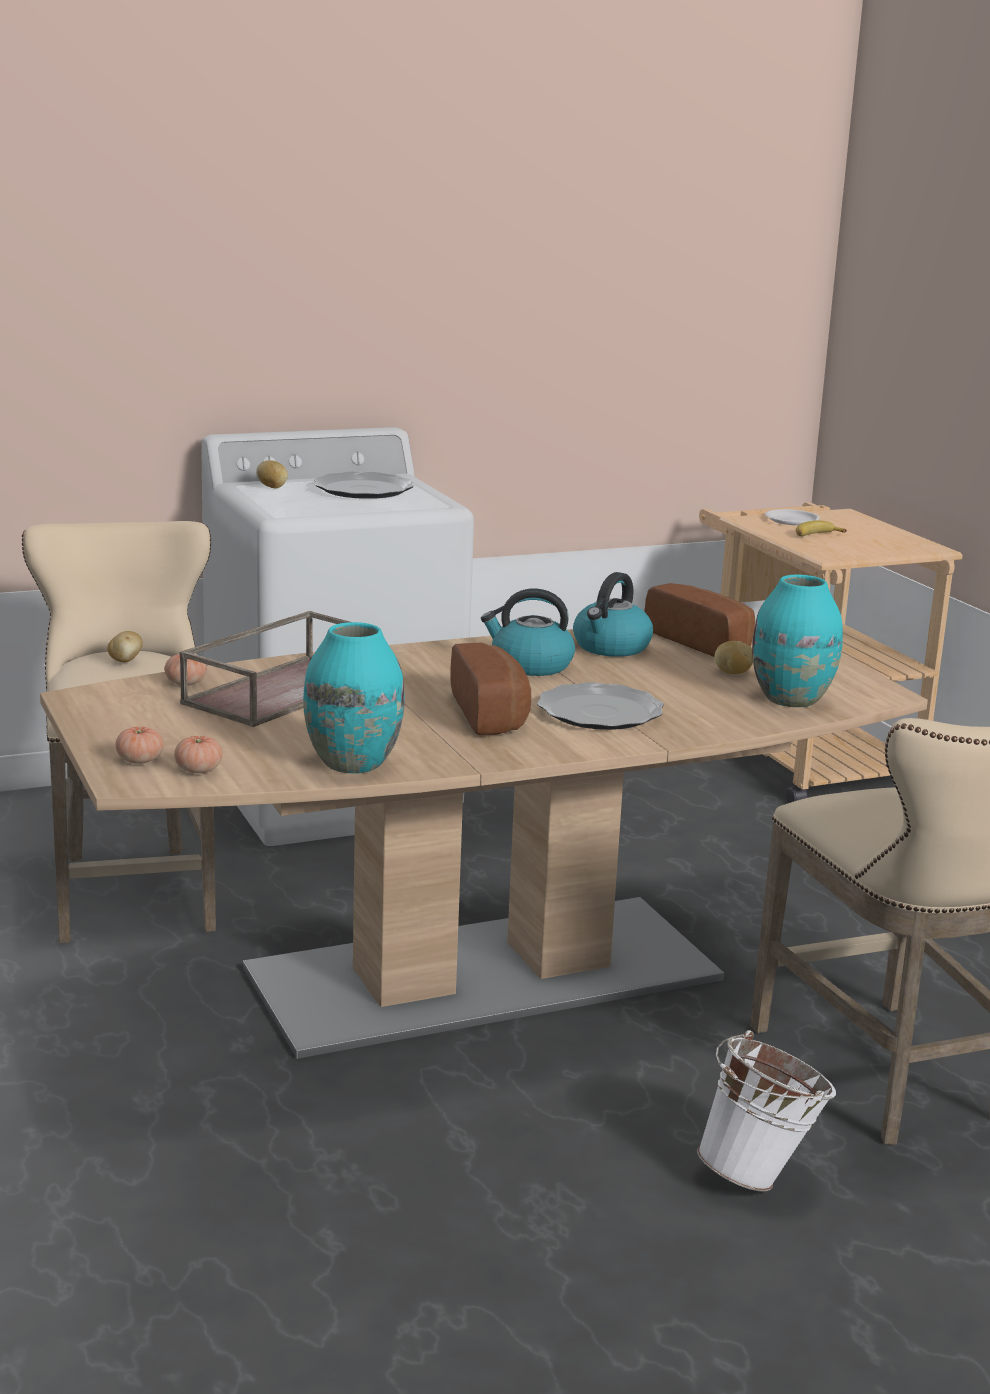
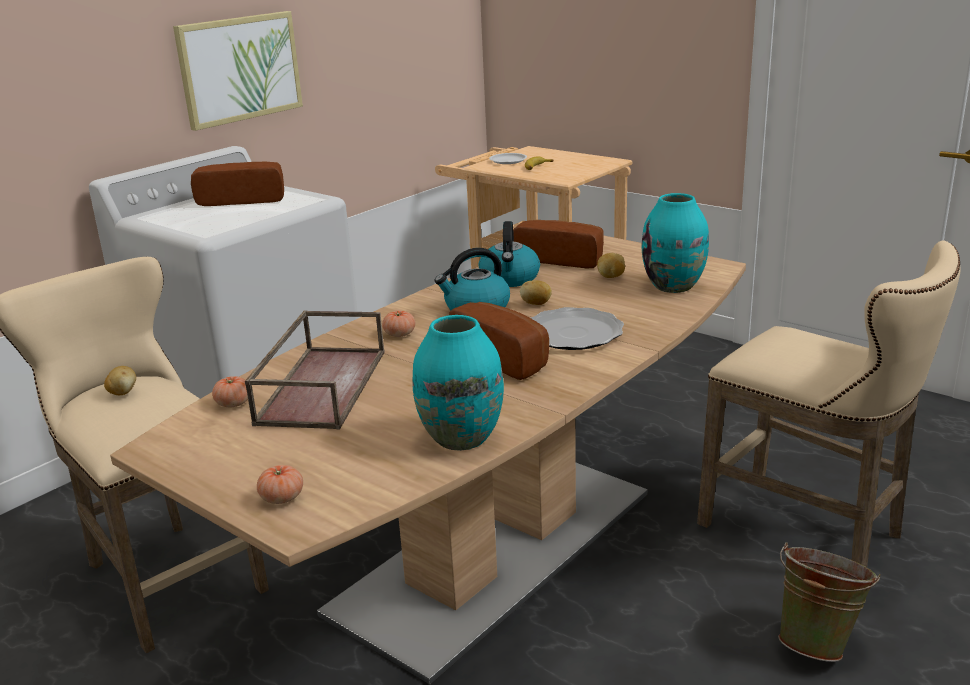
camera: 25 degrees left, 5 degrees up
tomato [174,736,222,773] -> tomato moved to [382,311,415,337]
potato [256,460,288,488] -> potato moved to [520,280,552,305]
plate [314,471,414,499] -> bread [191,162,284,206]
white bucket [697,1030,836,1192] -> green bucket [778,542,881,662]
none -> picture [173,11,303,131]

